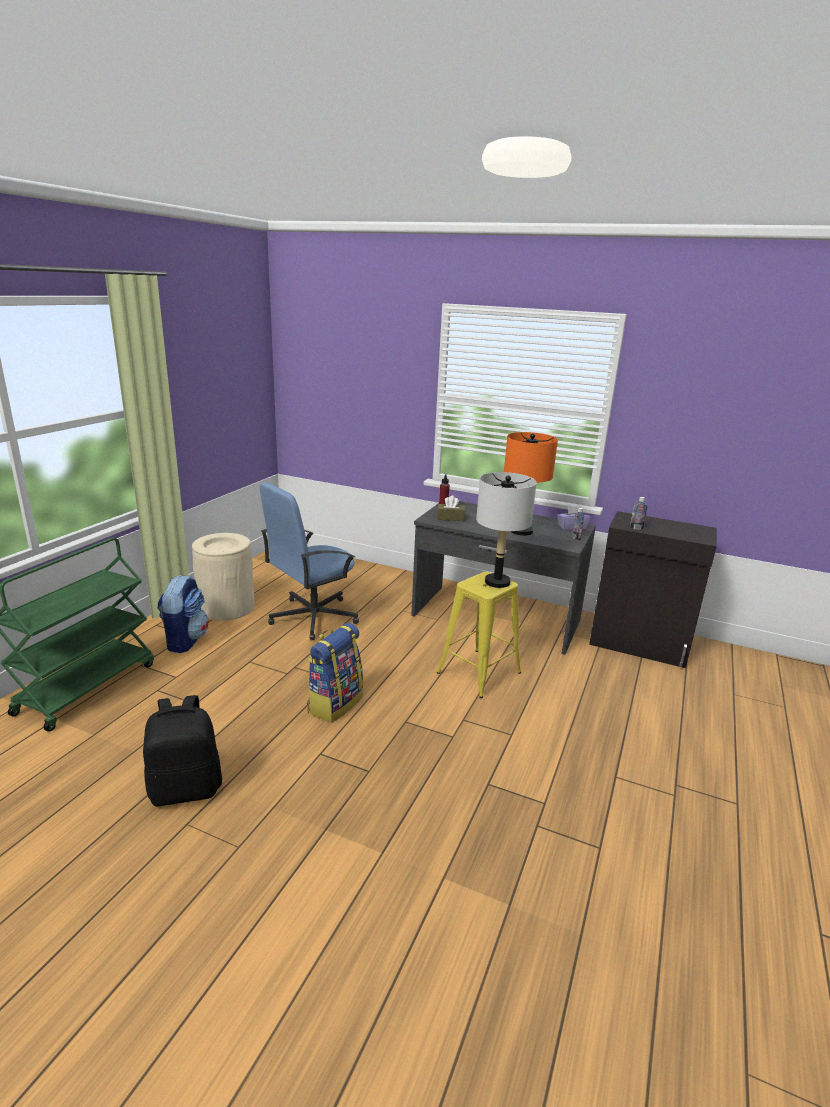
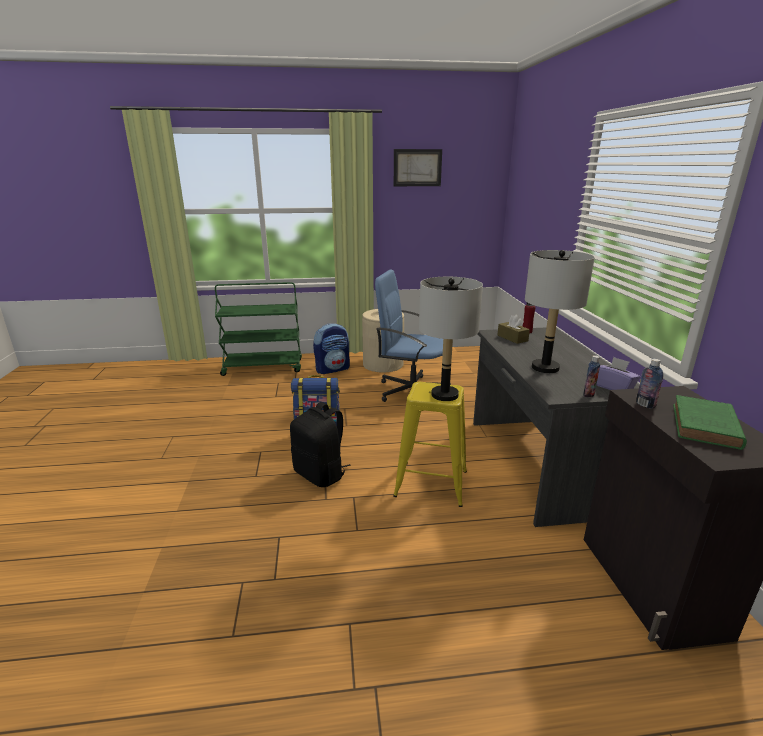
camera: 60 degrees right, 0 degrees up
black backpack [143,695,222,806] -> black backpack moved to [290,402,351,487]
orange table lamp [504,432,558,536] -> grey table lamp [525,250,595,373]
none -> picture [394,149,442,186]
none -> green book [673,395,747,450]

